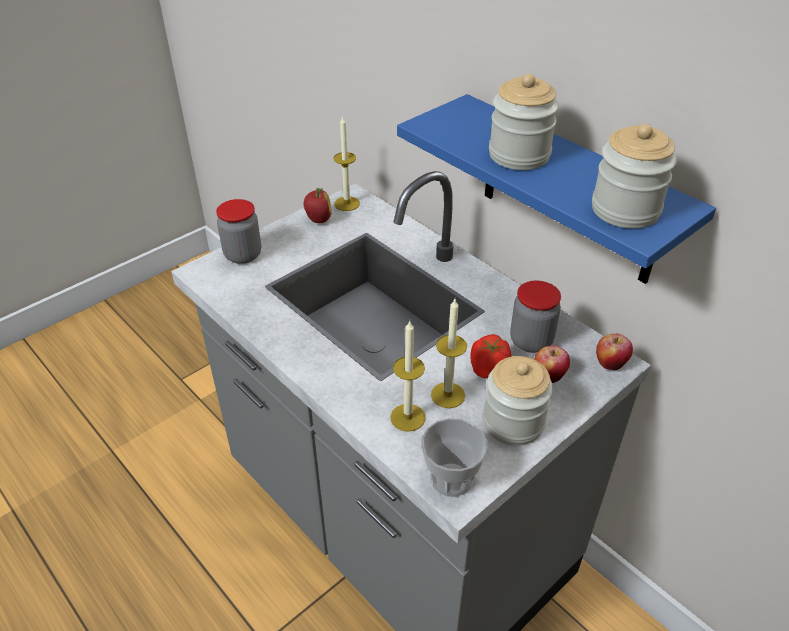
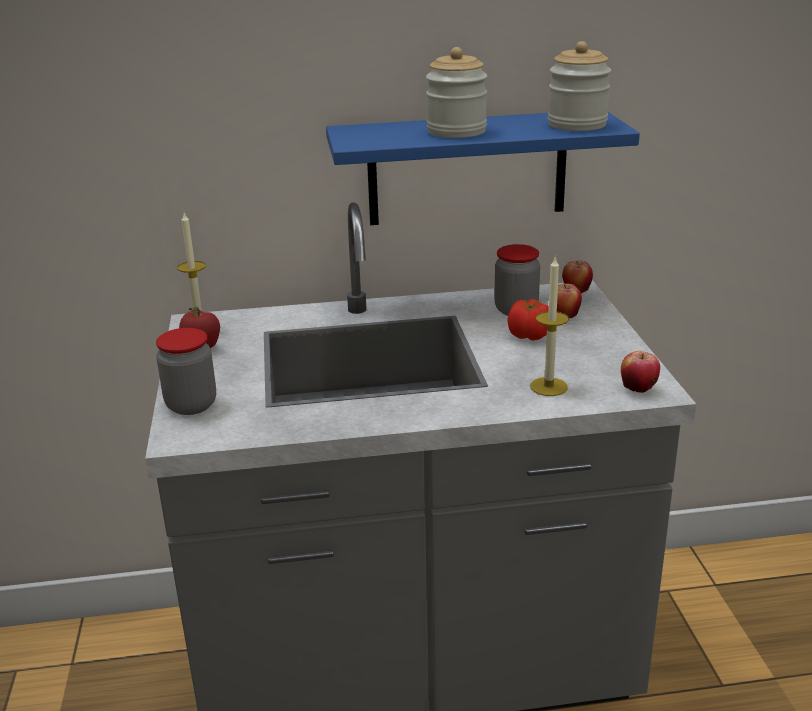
camera: 55 degrees left, 15 degrees down
cup [421,418,488,497] -> apple [621,351,660,393]
candle [431,299,467,408] -> none
jar [483,356,553,446] -> none

